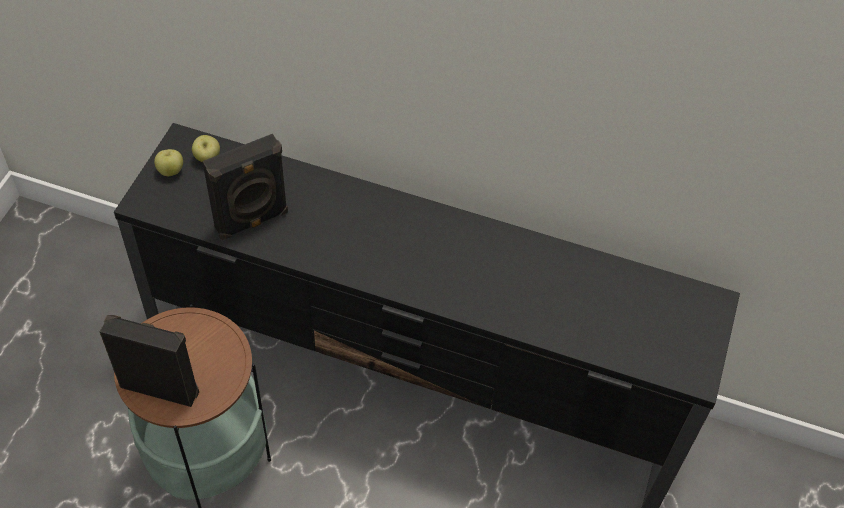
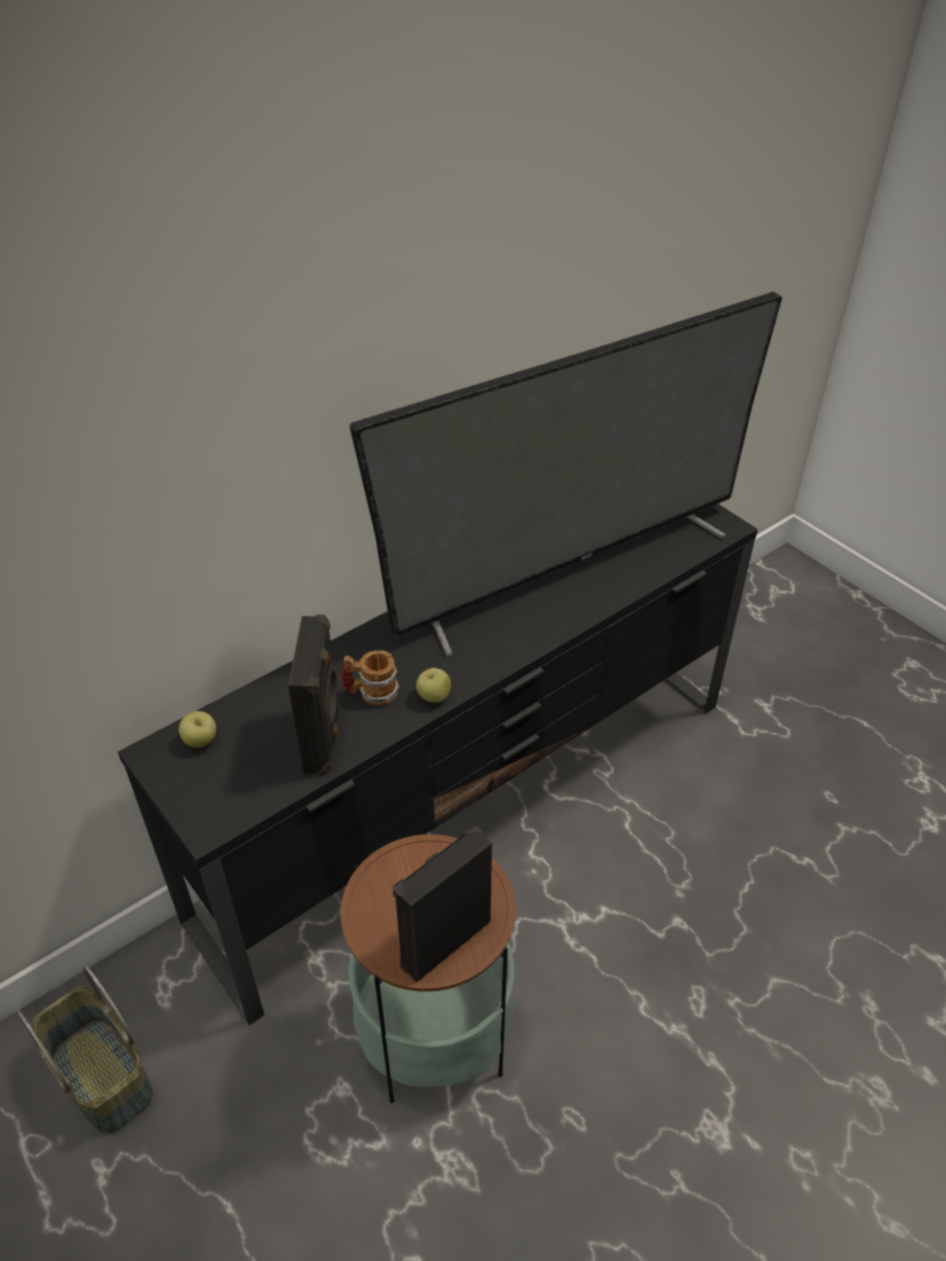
camera: 55 degrees left, 10 degrees down
apple [154,149,183,176] -> apple moved to [416,668,451,703]
none -> basket [17,965,153,1134]
none -> mug [340,650,399,706]
none -> television [349,292,782,658]

